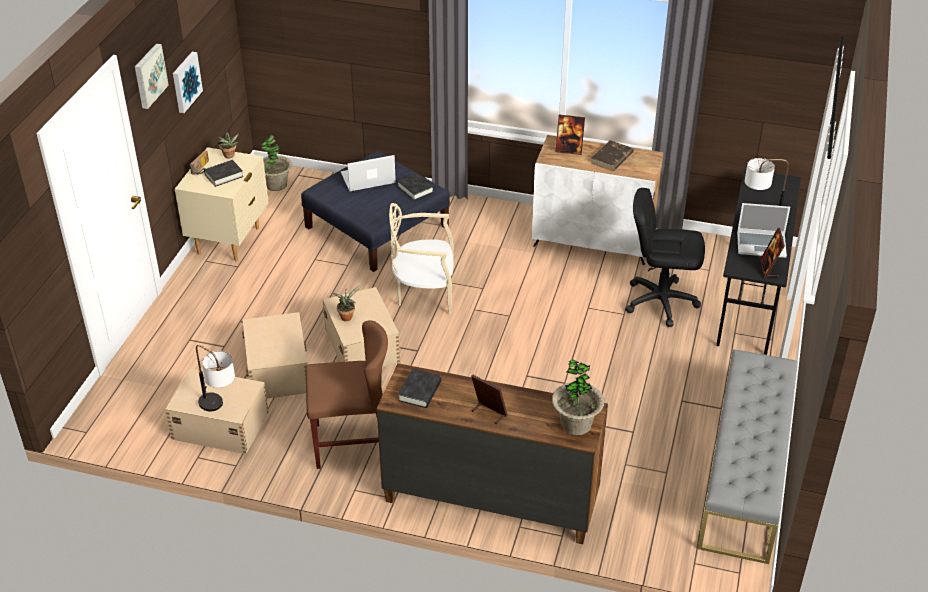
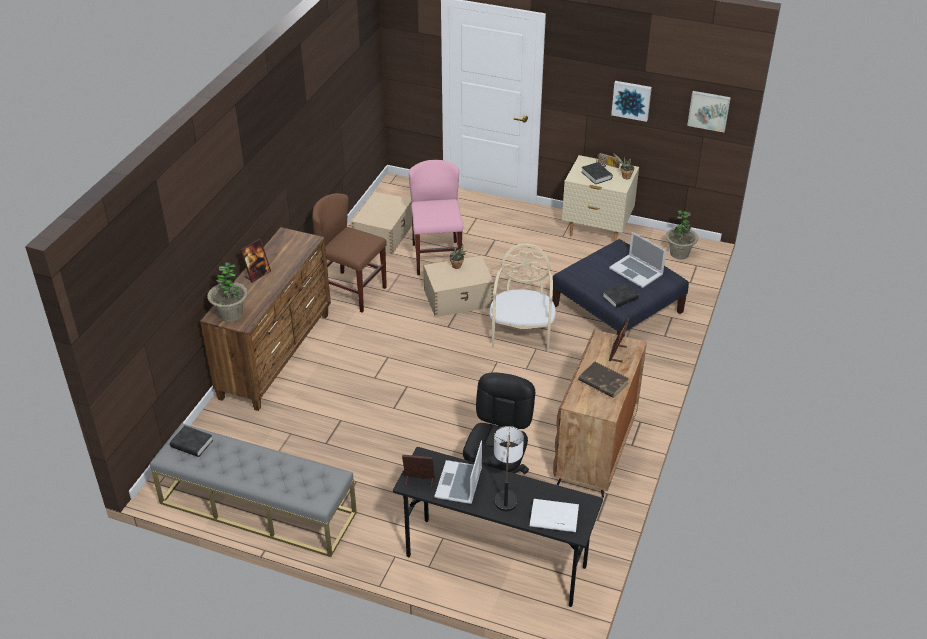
camera: 95 degrees right, 0 degrees up
picture [135,44,169,109] -> picture moved to [687,91,731,132]
table lamp [196,345,235,411] -> none
beige storage box [242,312,307,399] -> pink chair [409,160,463,275]
brown chair [306,320,388,469] -> brown chair turned 120 degrees clockwise [312,193,387,313]
laptop [341,155,396,192] -> laptop turned 150 degrees clockwise [609,232,666,288]
black book [398,369,441,408] -> black book moved to [170,426,213,457]
white cabinet [532,135,663,265] -> brown cabinet [553,329,647,498]
none -> white book [530,499,579,532]

